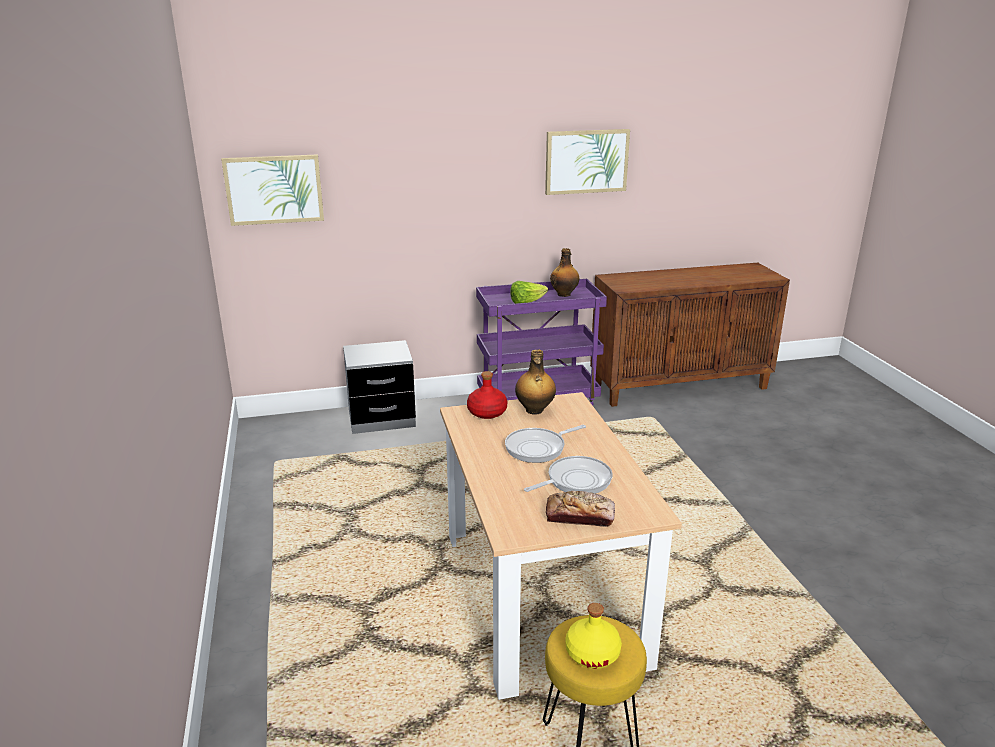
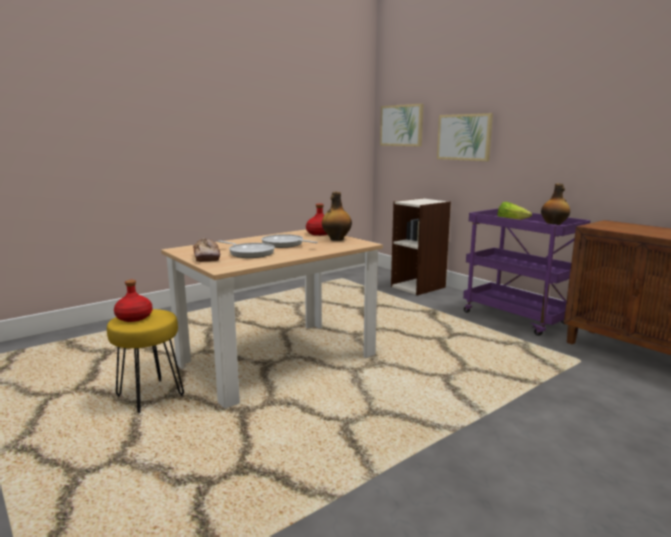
camera: 65 degrees right, 10 degrees down
grey nightstand [343,340,416,434] -> bookcase [391,198,451,295]
picture [545,129,630,195] -> picture moved to [437,113,493,161]
yellow bottle [566,603,622,669] -> red bottle [114,280,153,322]

